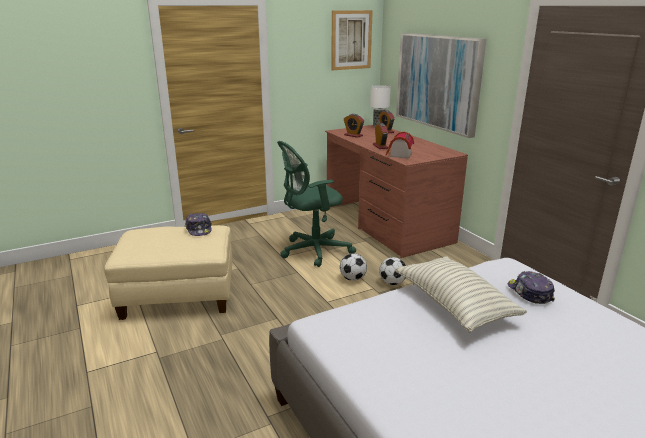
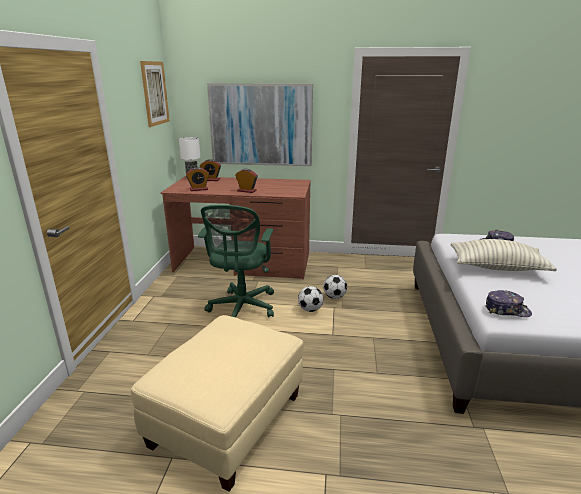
camera: 55 degrees left, 0 degrees up
cap [185,213,212,236] -> cap moved to [485,290,532,317]
toy house [386,132,414,159] -> none

